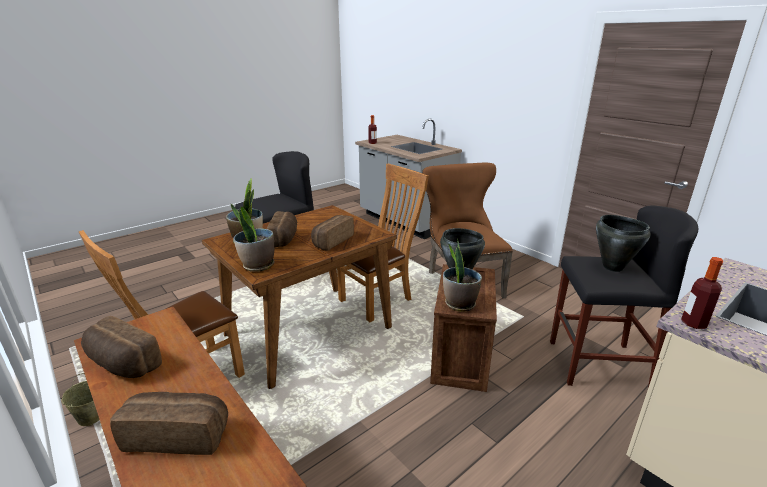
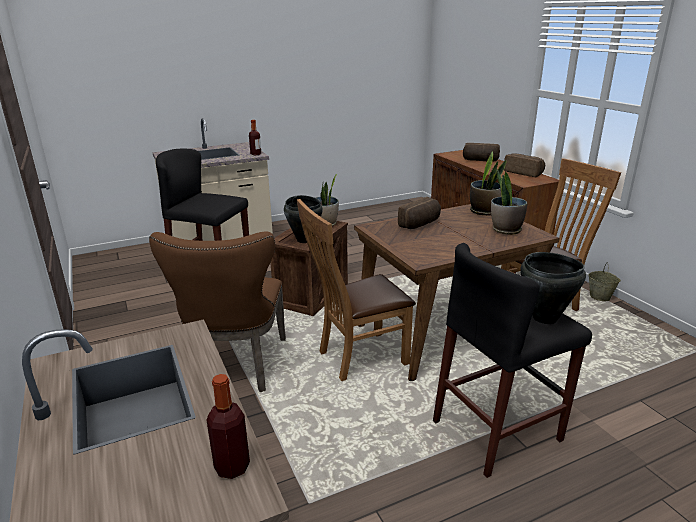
camera: 165 degrees left, 0 degrees up
bread [267,211,297,247] -> none
black cooking pot [596,215,651,272] -> black cooking pot moved to [520,252,586,324]

